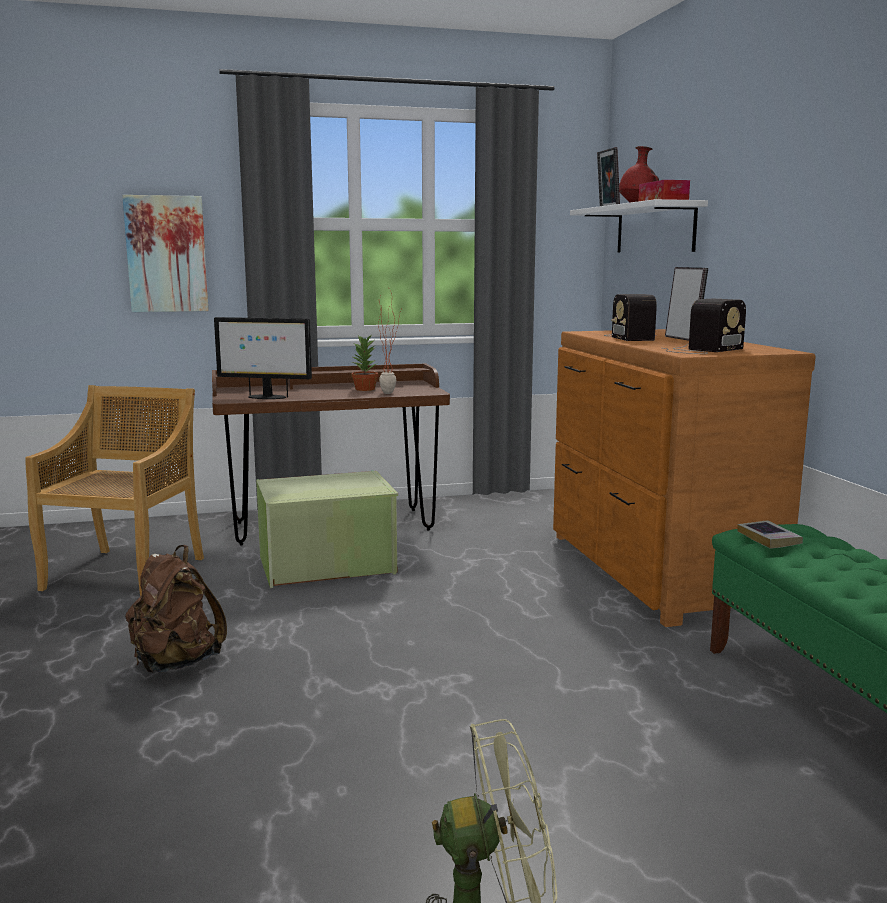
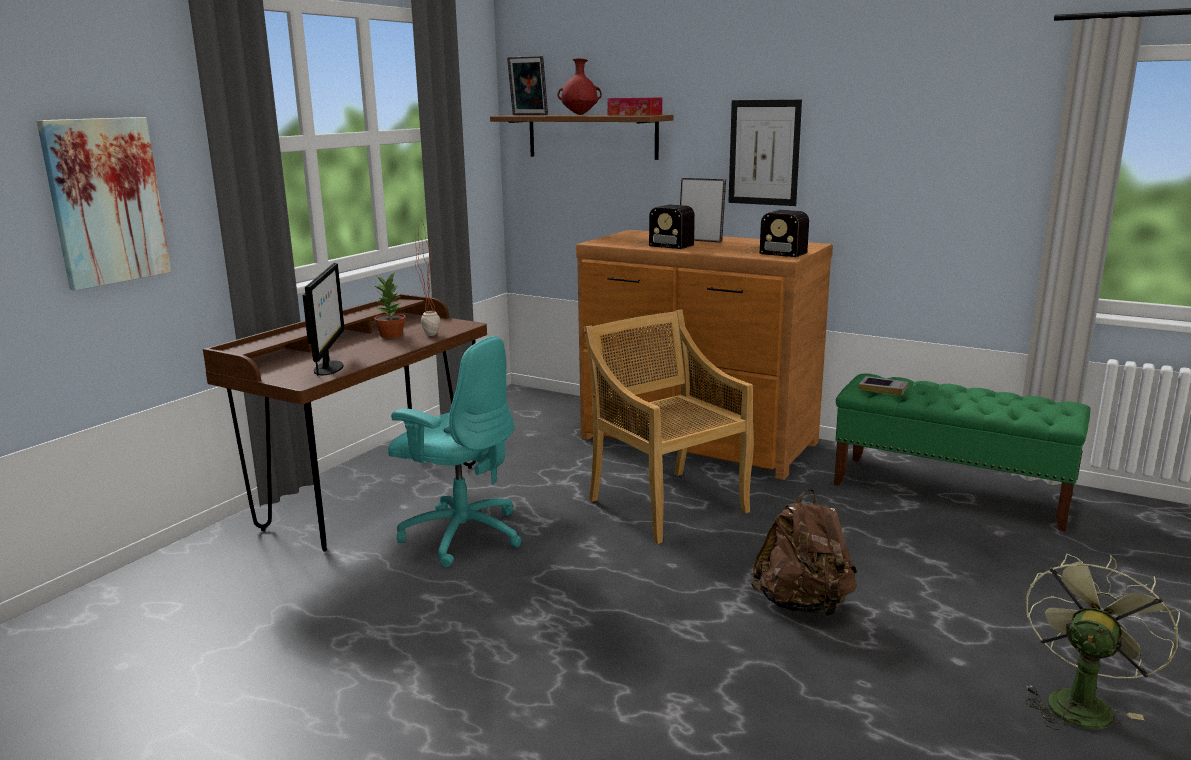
camera: 45 degrees left, 5 degrees up
beige chair [25,385,204,596] -> beige chair moved to [584,309,754,544]
brown backpack [125,545,227,673] -> brown backpack moved to [751,489,857,616]
monitor [214,317,312,399] -> monitor turned 60 degrees counterclockwise [303,263,345,376]
green storage box [256,471,398,588] -> turquoise office chair [388,336,522,567]
white shelf [570,199,708,252] -> brown shelf [490,115,674,160]
radio [663,299,746,354] -> radio turned 120 degrees clockwise [741,210,809,257]
none -> picture [728,100,802,206]

